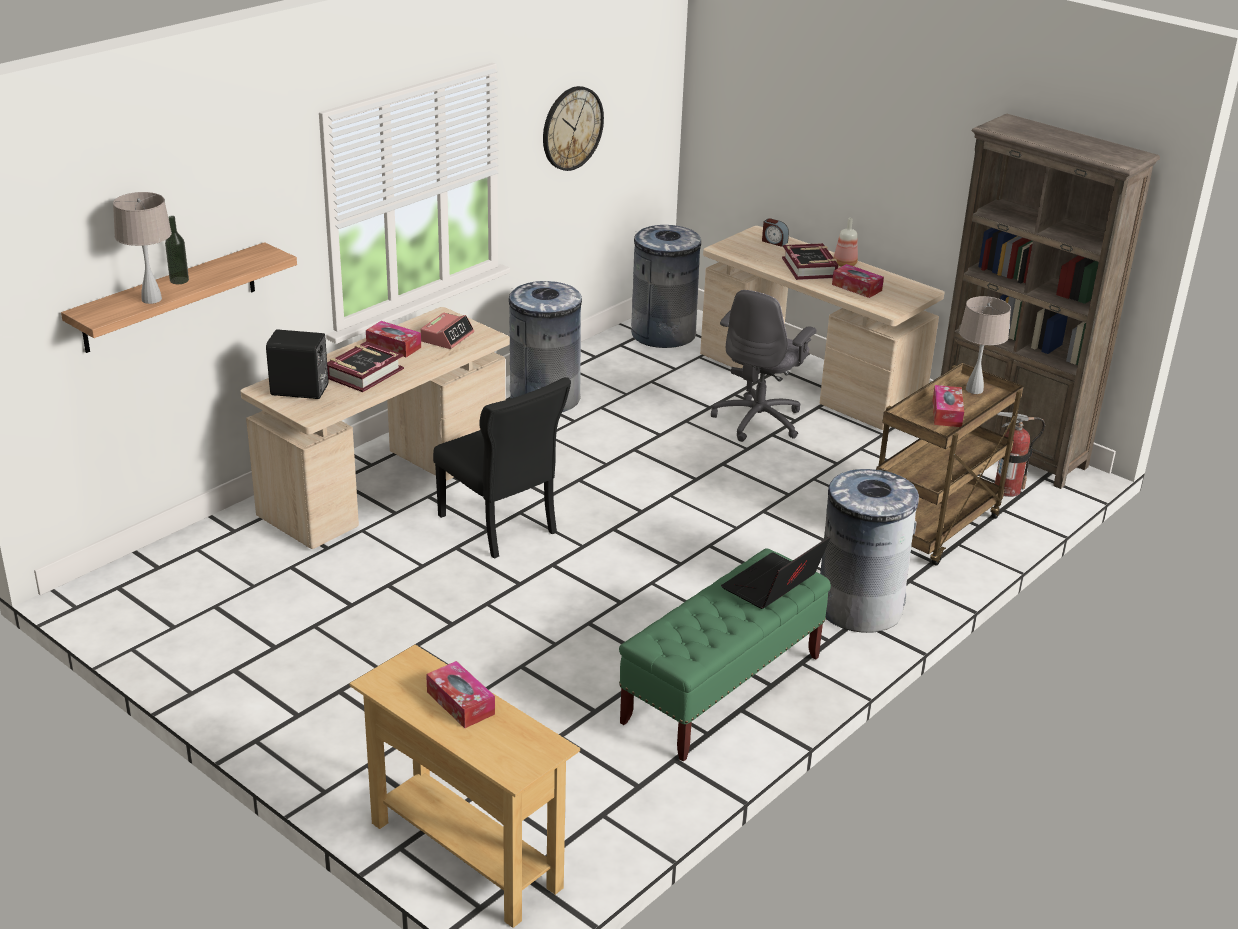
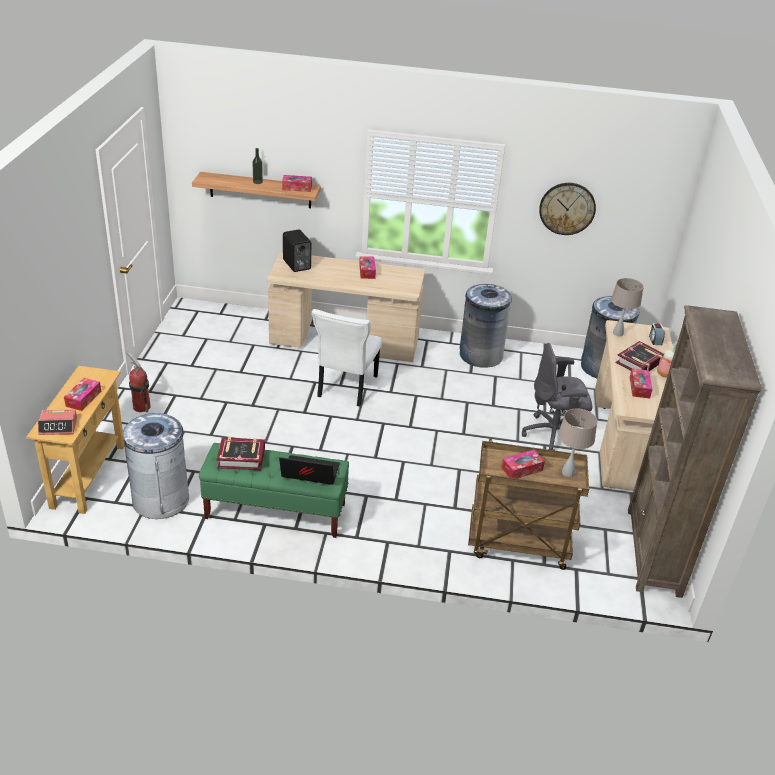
camera: 55 degrees right, 5 degrees up
beige table lamp [113,192,172,304] -> beige table lamp moved to [611,278,644,336]
book [327,341,404,392] -> book moved to [217,437,265,470]
alarm clock [420,313,474,349] -> alarm clock moved to [38,410,77,435]
black chair [433,377,571,559] -> white chair [312,309,382,407]
grey trash can [820,469,919,633] -> grey trash can moved to [123,413,189,519]
fire extinguisher [995,412,1045,497] -> fire extinguisher moved to [126,351,151,412]
none -> tissue box [282,175,312,192]

